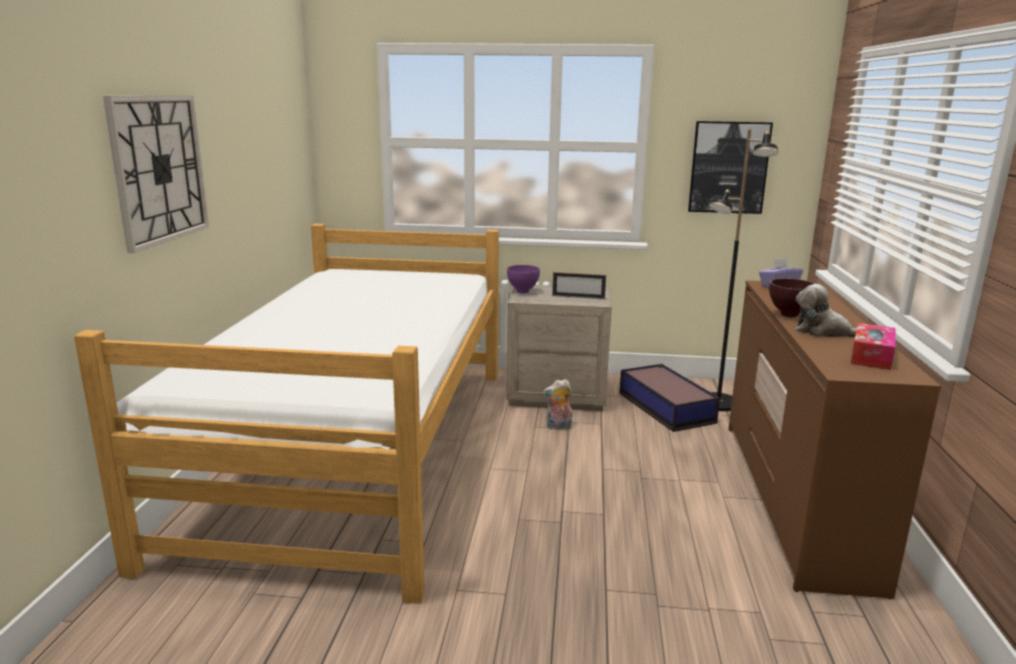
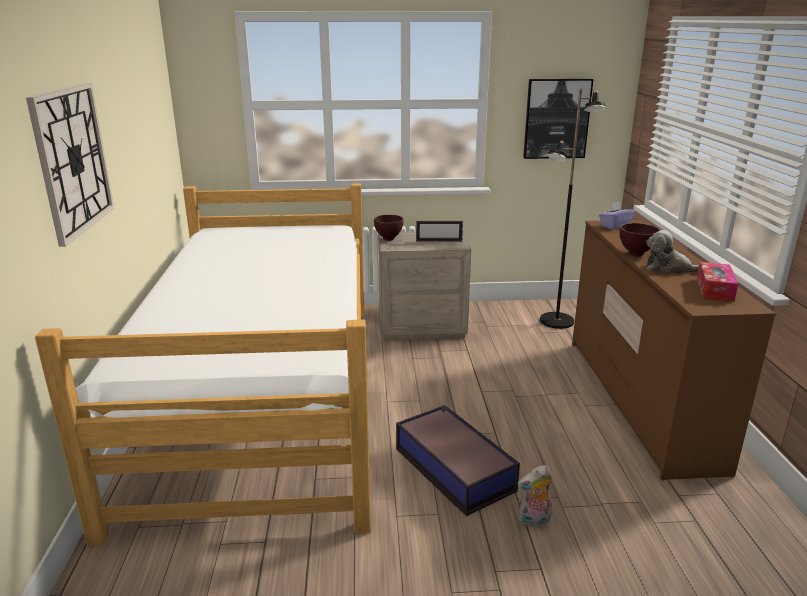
camera: 10 degrees left, 5 degrees up
purple bowl [507,265,540,293] -> brown bowl [374,215,404,241]
plush toy [543,379,573,430] -> plush toy moved to [518,465,552,527]
storage box [619,364,720,432] -> storage box moved to [396,405,520,516]

